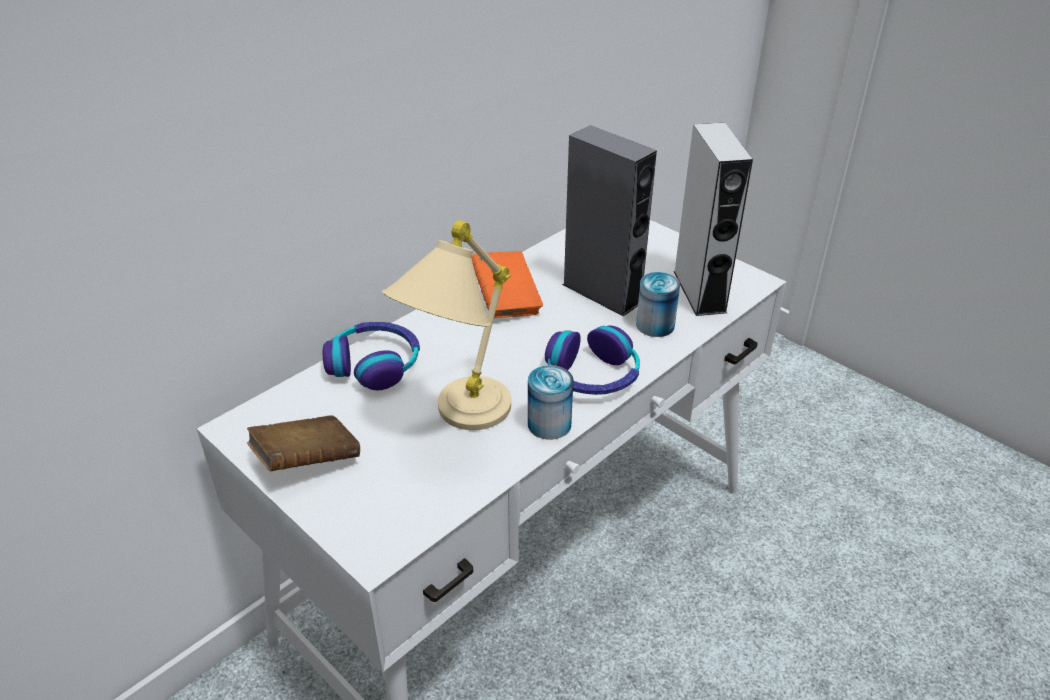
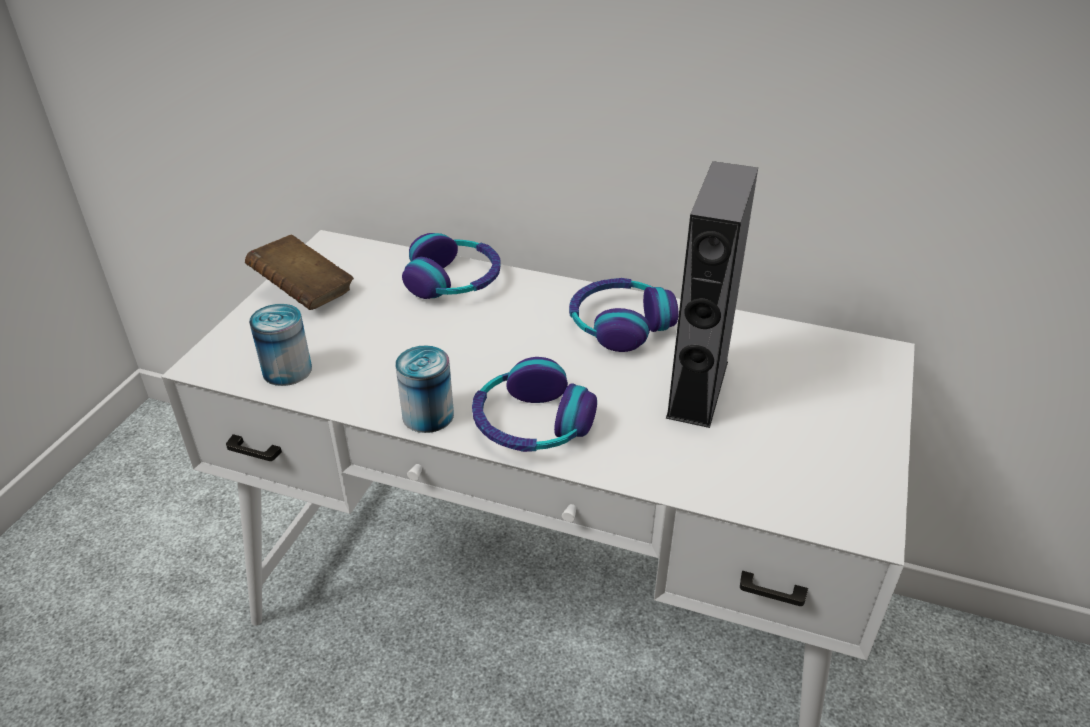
camera: 65 degrees right, 0 degrees up
beige table lamp [382,220,511,430] -> none
orange book [472,251,543,318] -> headphones [569,278,678,352]
can [636,272,680,337] -> can moved to [249,304,312,386]
grey speaker [673,122,753,316] -> none

